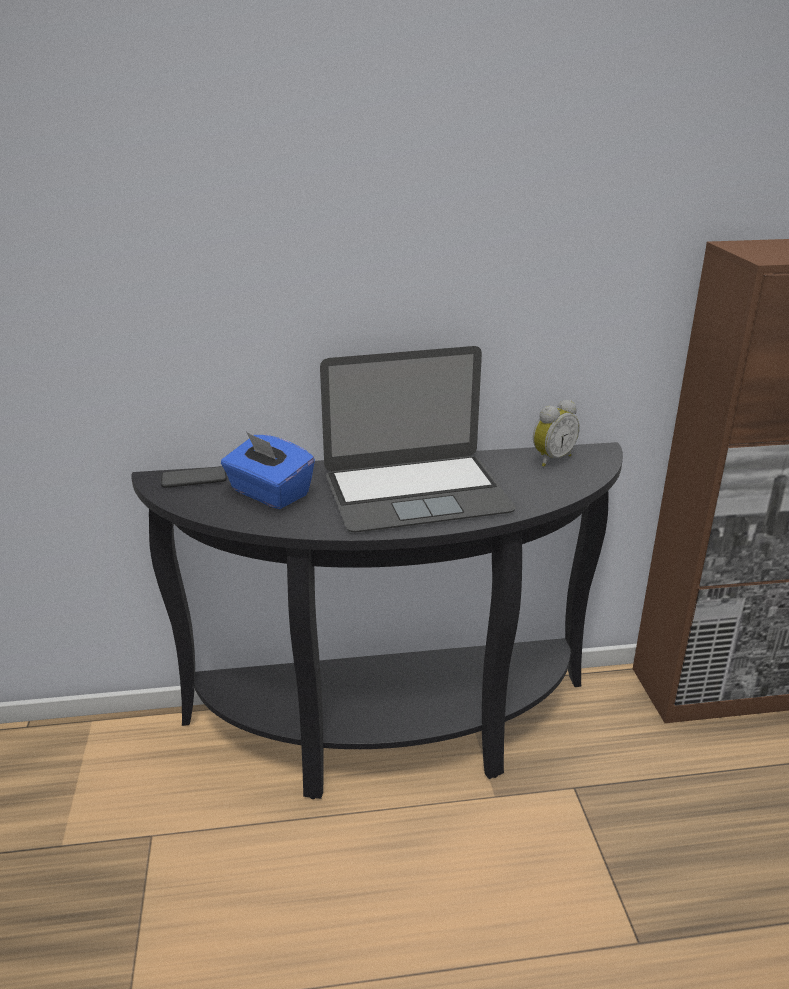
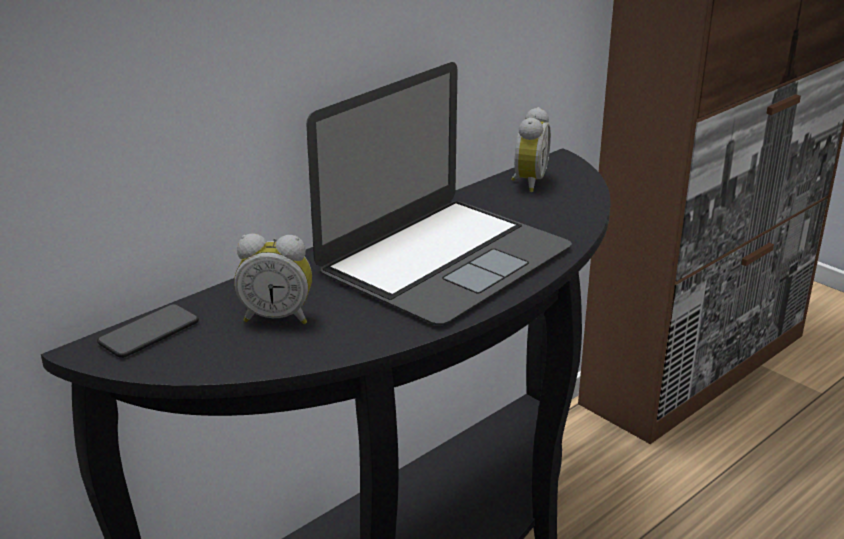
camera: 35 degrees left, 0 degrees up
blue tissue box [221,432,315,509] -> alarm clock [234,234,312,324]

